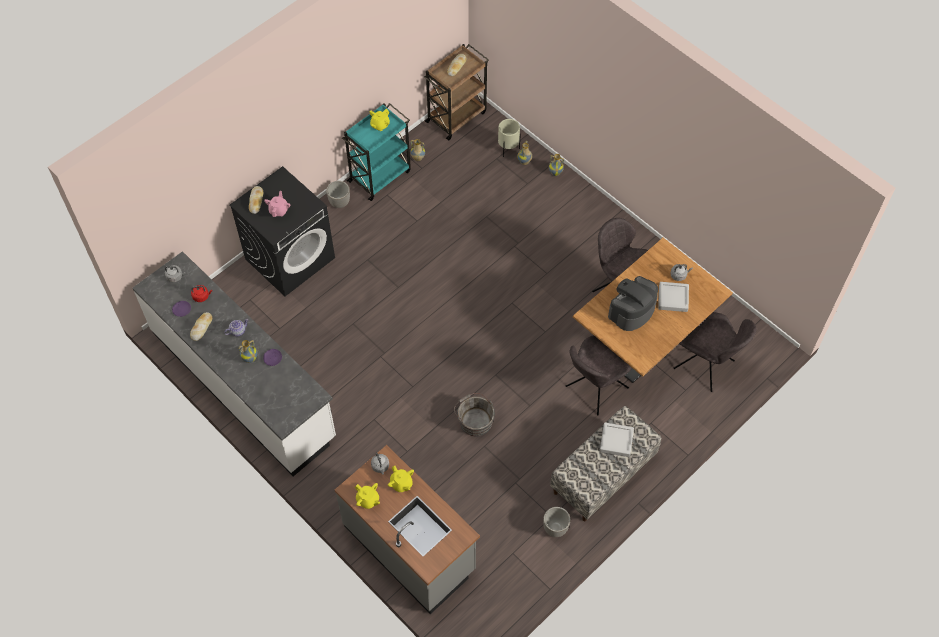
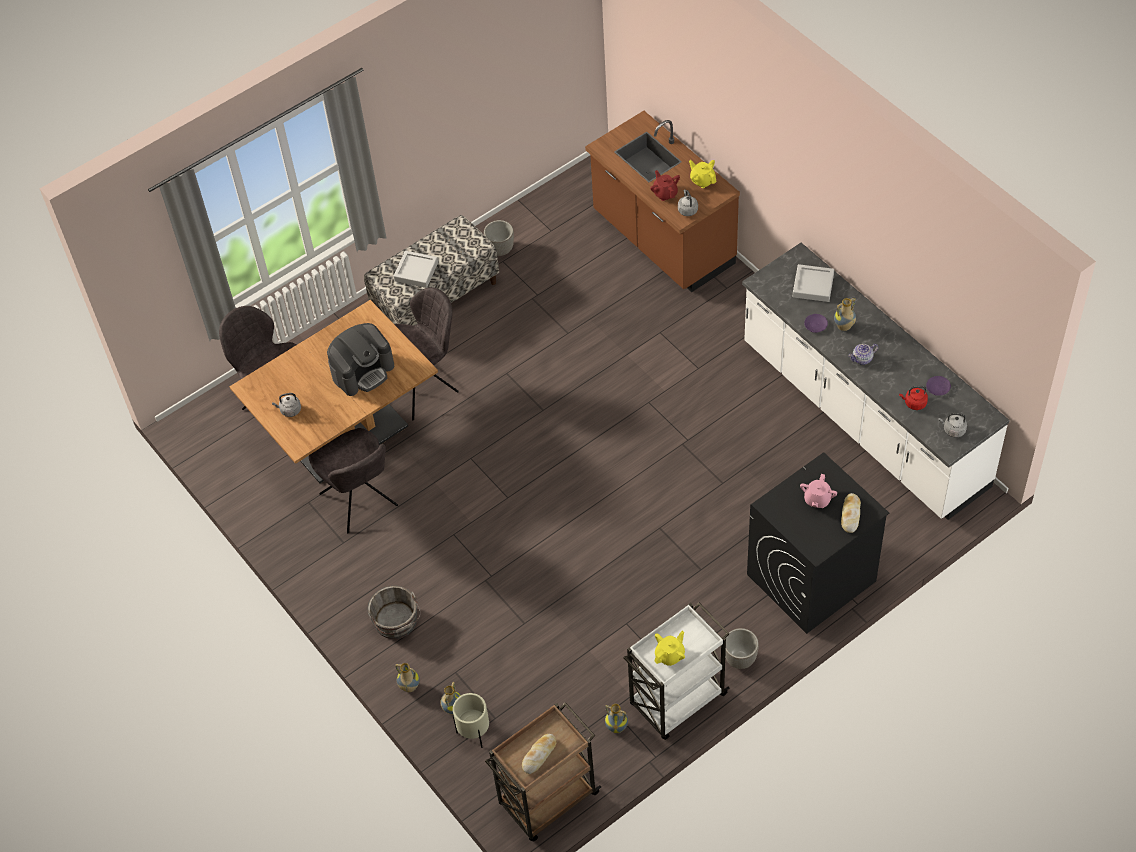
camera: 170 degrees left, 5 degrees down
bread [190,312,212,341] -> none
grey counter [335,445,480,614] -> brown counter [585,111,740,292]
turquoise cart [342,103,411,201] -> white cart [623,603,730,740]
yellow teapot [388,466,414,492] -> red teapot [650,170,680,201]
grey bucket [454,393,495,437] -> grey bucket moved to [368,586,421,639]
grey tray [658,282,689,312] -> grey tray moved to [793,264,834,302]

